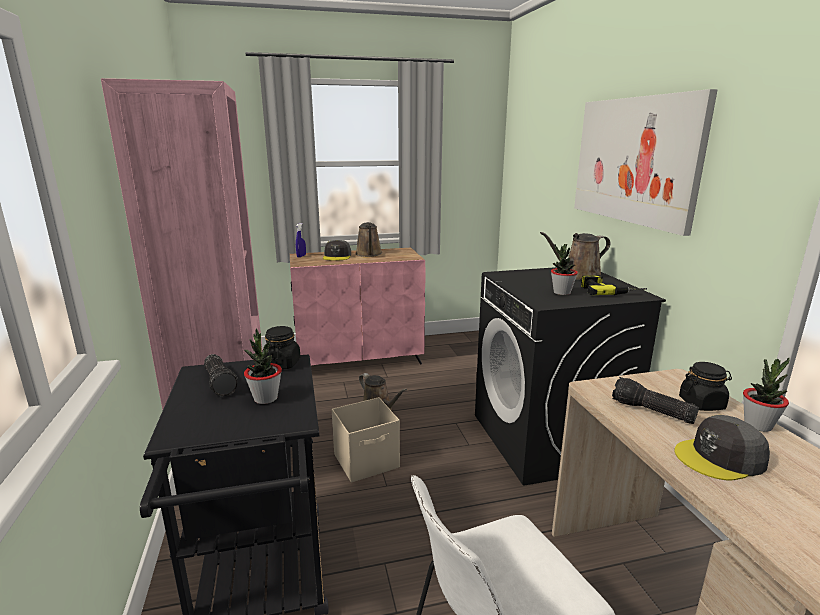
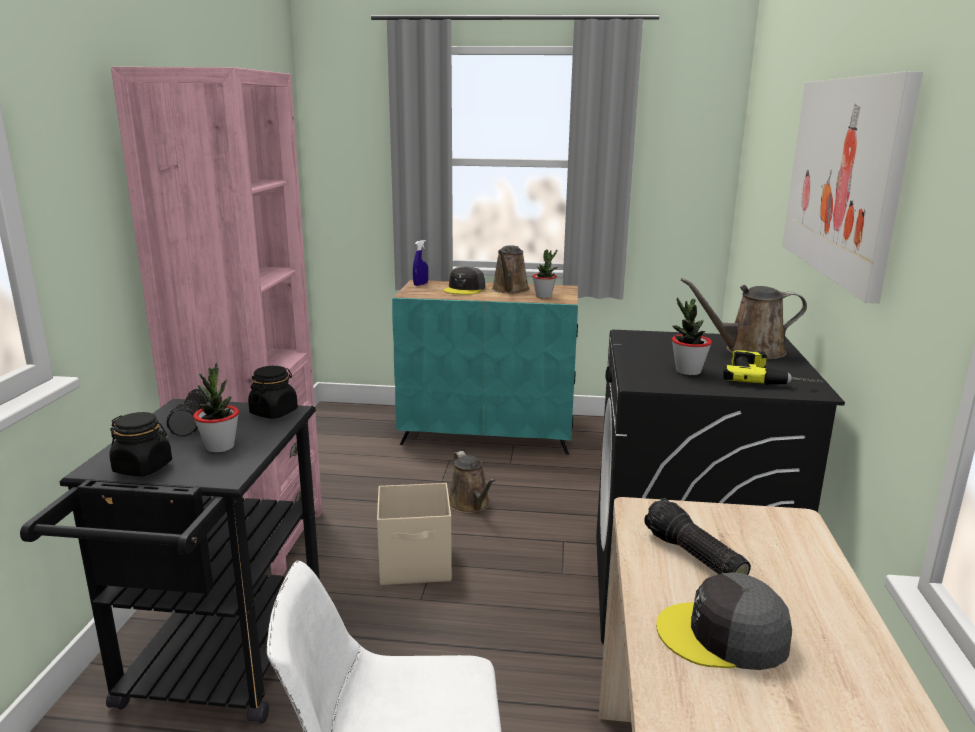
camera: 20 degrees right, 0 degrees up
pink cabinet [290,248,426,365] -> turquoise cabinet [392,280,578,455]
black jar [679,362,732,411] -> black jar moved to [109,412,172,476]
potted plant [743,358,790,432] -> potted plant moved to [532,249,557,298]

